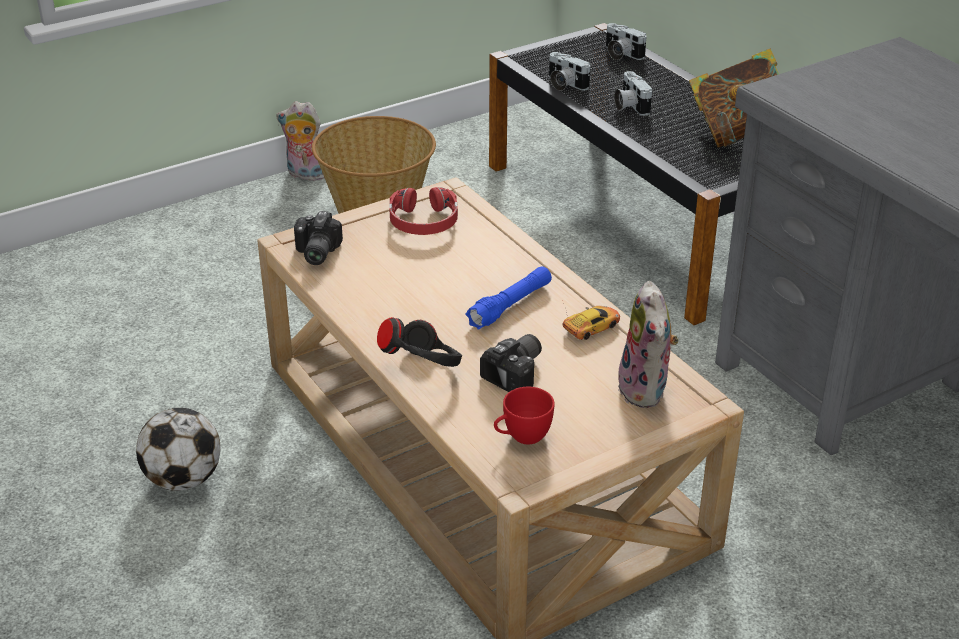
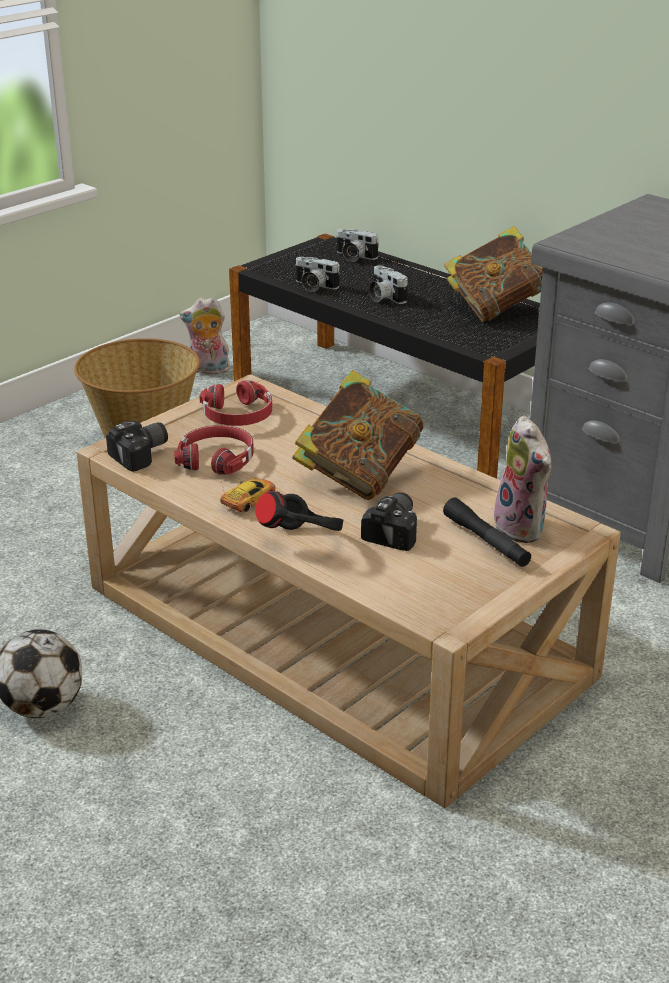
camera: 15 degrees left, 5 degrees down
plush toy [276,101,324,181] -> plush toy moved to [180,297,230,374]
camera [294,211,343,265] -> camera turned 120 degrees counterclockwise [106,421,168,472]
blue flashlight [465,266,552,330] -> book [292,370,423,500]
red cup [494,387,555,445] -> none
toy car [562,300,620,340] -> toy car moved to [220,479,275,512]
none -> red headphones [174,425,254,475]
none -> black flashlight [443,497,531,567]

